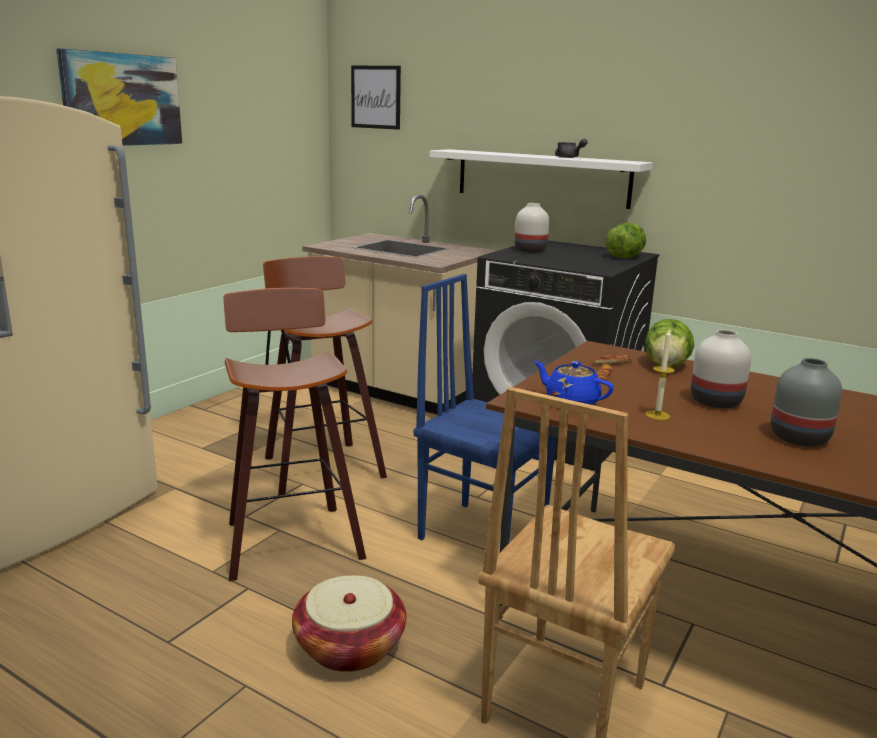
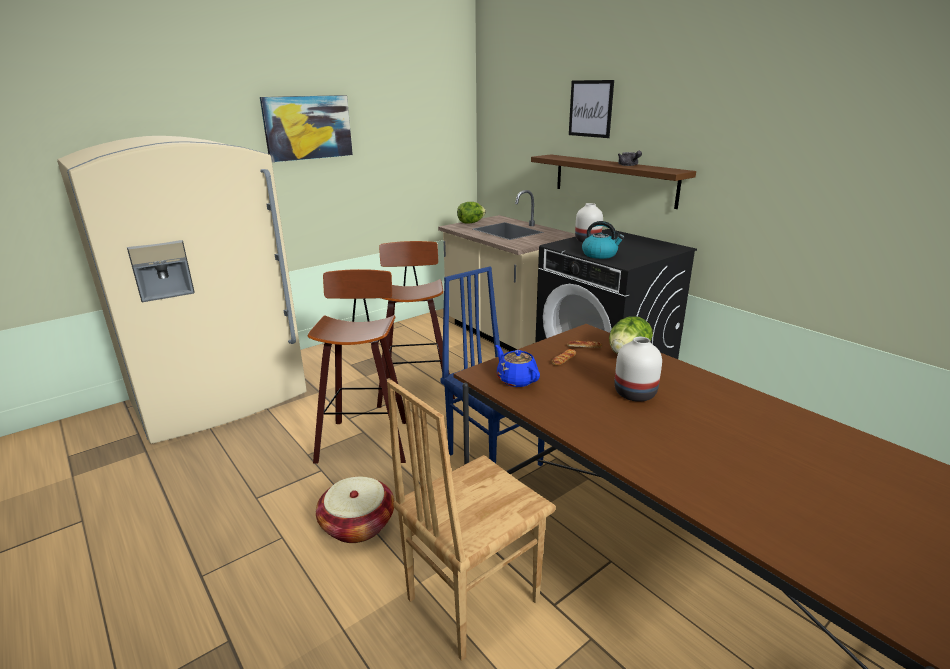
camera: 20 degrees right, 5 degrees up
picture [351,66,401,130] -> picture moved to [569,80,614,138]
white shelf [429,149,653,209] -> brown shelf [531,155,696,209]
lettuce [606,223,646,258] -> lettuce moved to [457,202,486,224]
candle [645,330,675,420] -> none
grey vase [771,358,842,447] -> none
none -> kettle [582,221,625,259]

